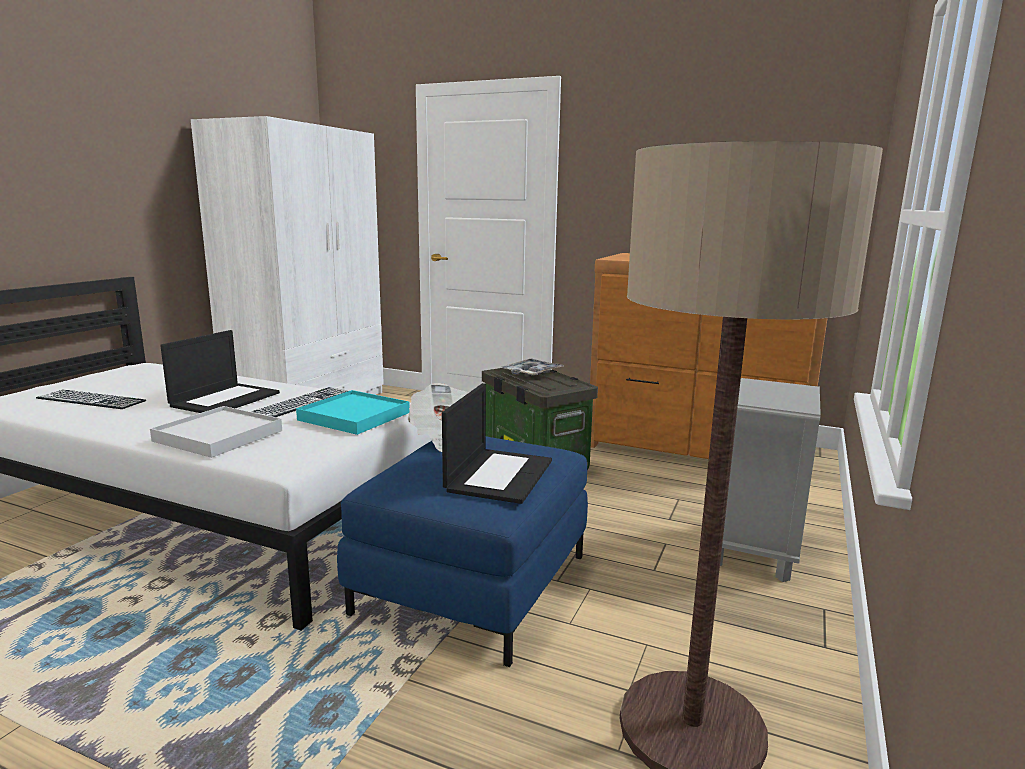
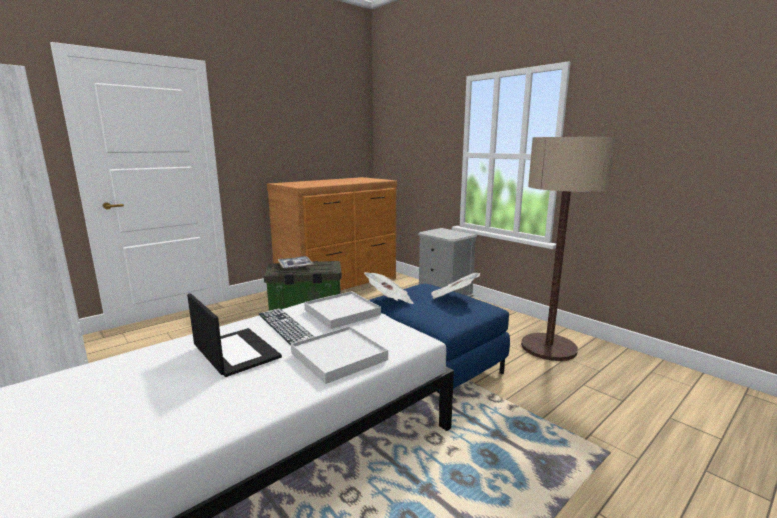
camera: 65 degrees left, 0 degrees up
keyboard [36,389,146,409] -> none
turquoise tray [296,390,410,435] -> white tray [304,291,381,329]
laptop [442,383,552,504] -> newspaper [431,273,480,299]

